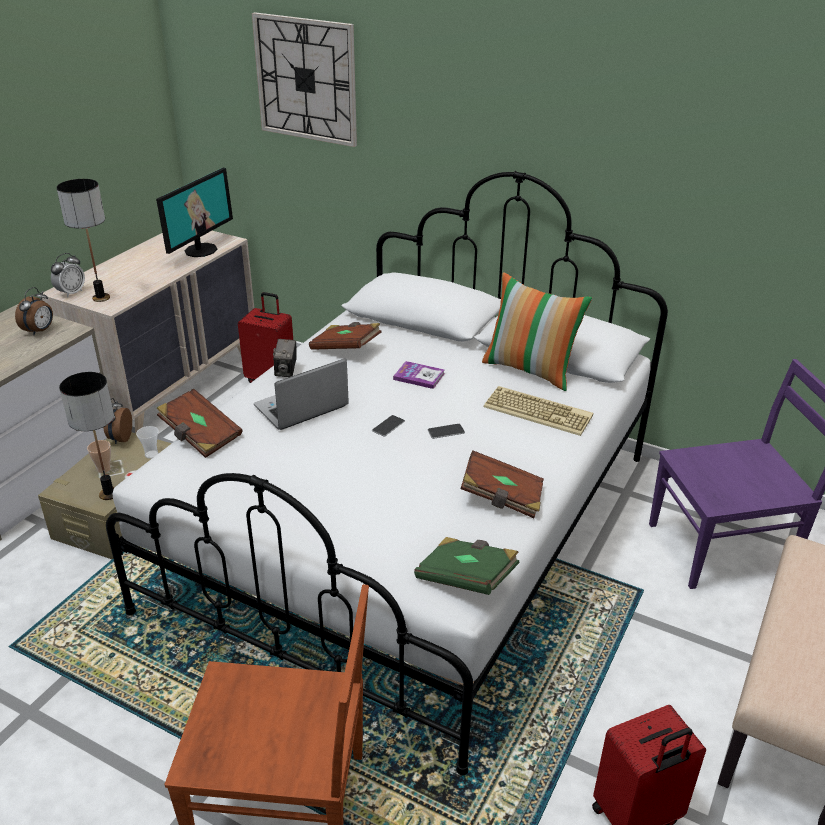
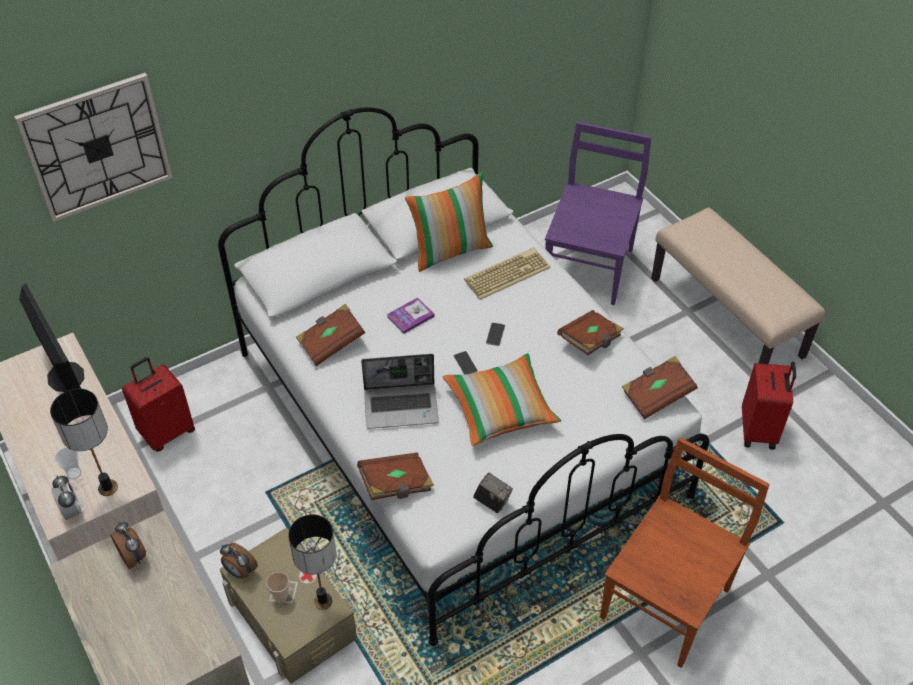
camera: 60 degrees left, 15 degrees up
cup [136,426,159,459] -> cup moved to [55,447,81,479]
laptop [254,359,349,430] -> laptop turned 90 degrees counterclockwise [361,354,439,429]
camera [273,339,297,377] -> camera moved to [473,472,513,513]
green book [414,537,520,595] -> brown book [622,356,698,419]
none -> pillow [443,353,561,446]

